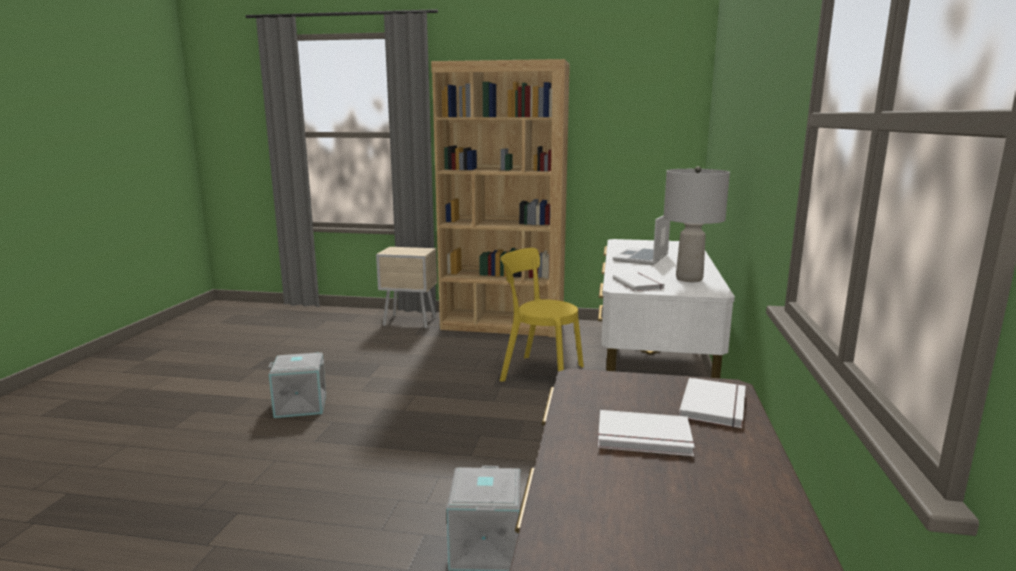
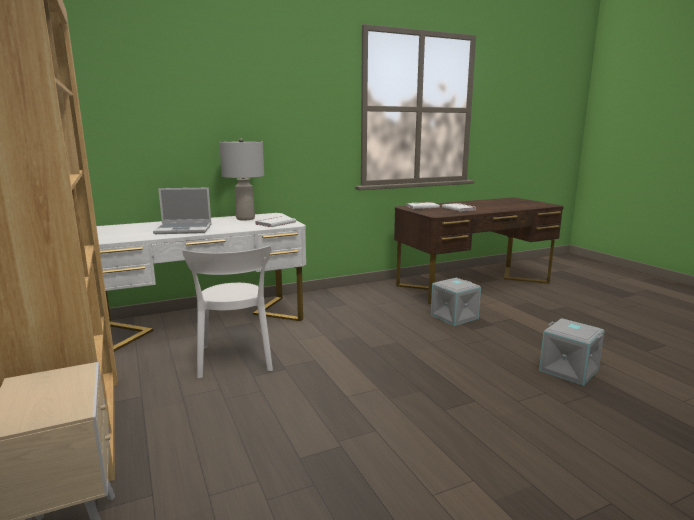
camera: 125 degrees left, 0 degrees up
grey storage box [268,353,326,418] -> grey storage box moved to [539,318,604,386]
yellow chair [500,248,584,382] -> white chair [182,246,273,378]

